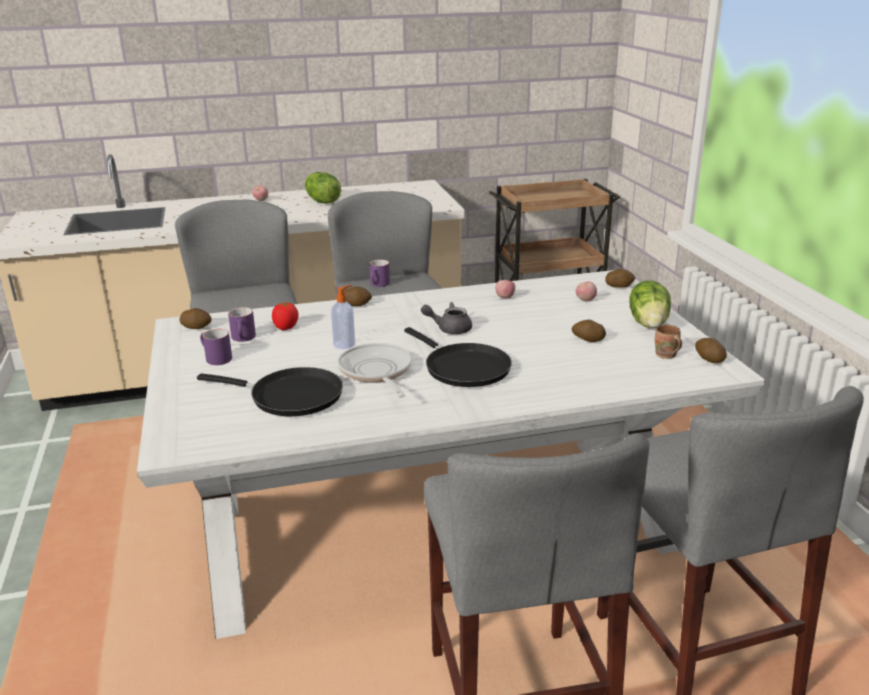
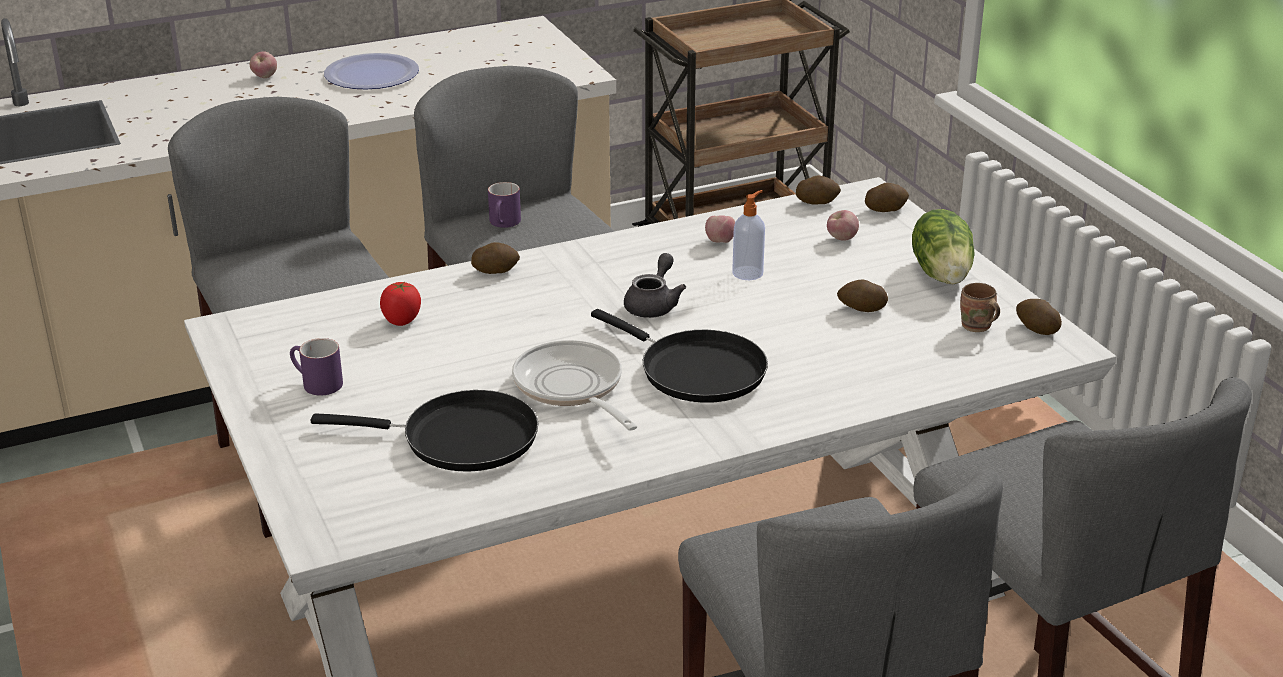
camera: 10 degrees left, 5 degrees up
potato [180,308,212,329] -> potato moved to [796,176,841,204]
purple mug [228,307,256,342] -> none
lettuce [305,172,341,203] -> plate [324,53,419,89]
soap dispenser [331,285,355,349] -> soap dispenser moved to [732,190,765,280]
grey teapot [421,302,472,334] -> grey teapot turned 120 degrees clockwise [624,253,686,318]

